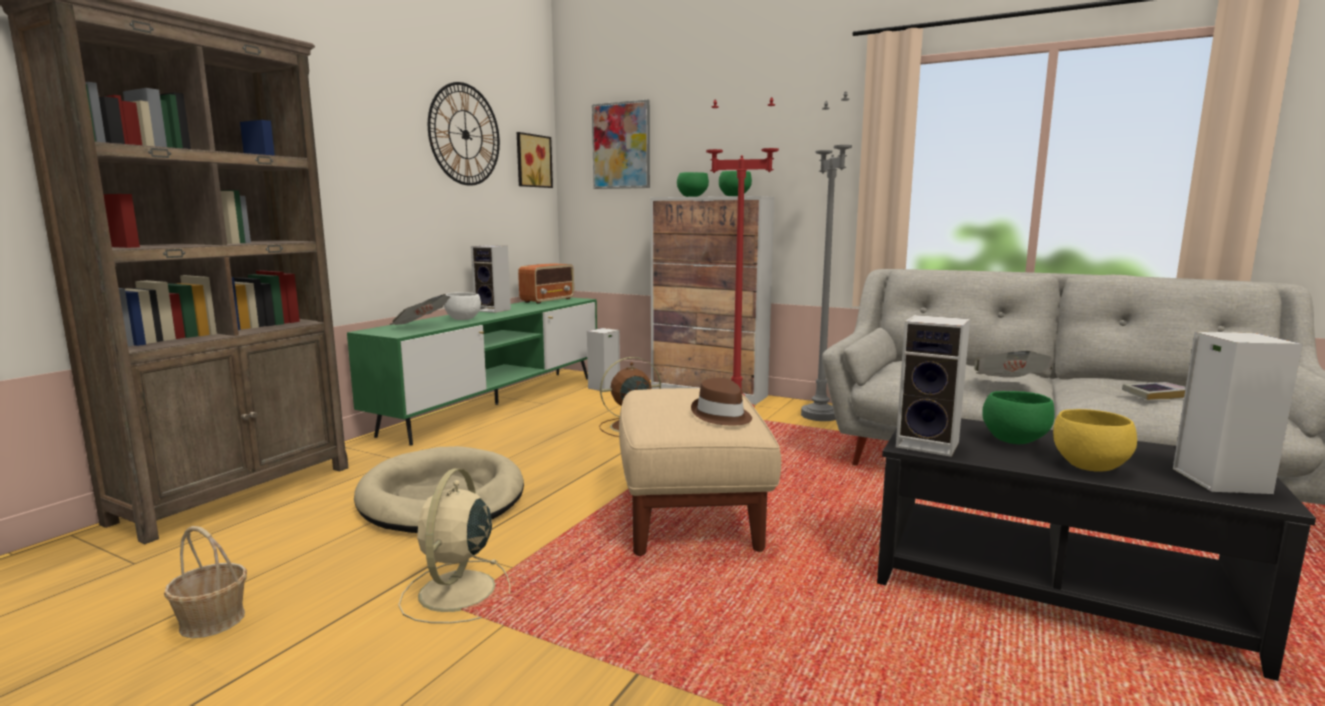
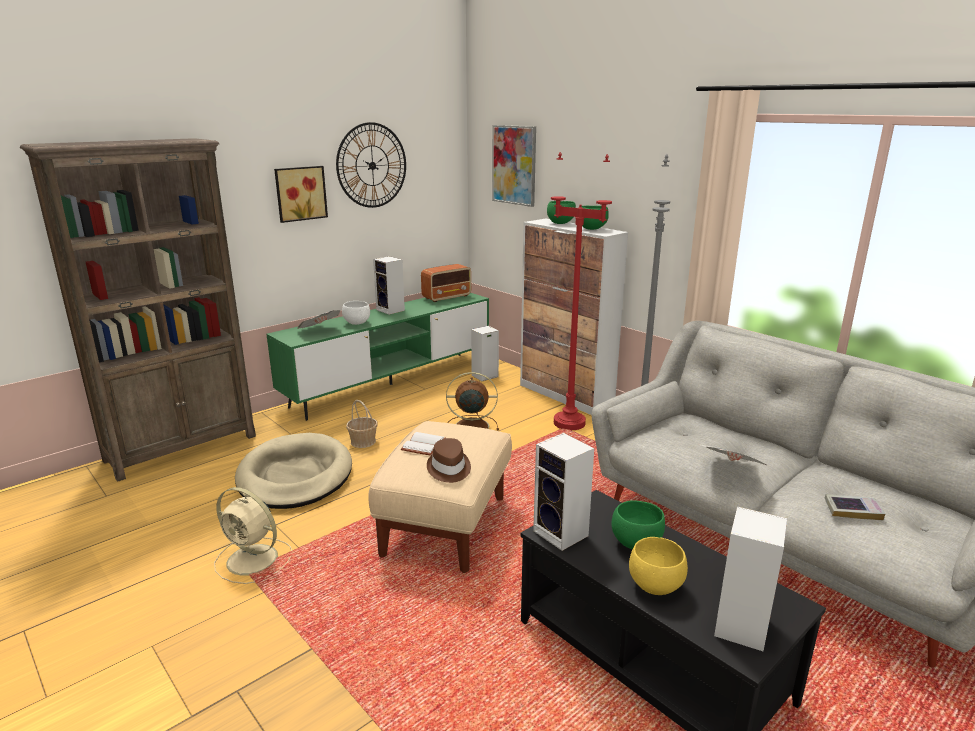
camera: 20 degrees right, 10 degrees up
basket [164,526,247,638] -> basket moved to [346,400,378,448]
beige fan [398,469,510,624] -> beige fan turned 90 degrees counterclockwise [214,487,292,584]
picture [517,132,553,188] -> picture moved to [274,166,328,223]
none -> white book [401,432,446,456]

